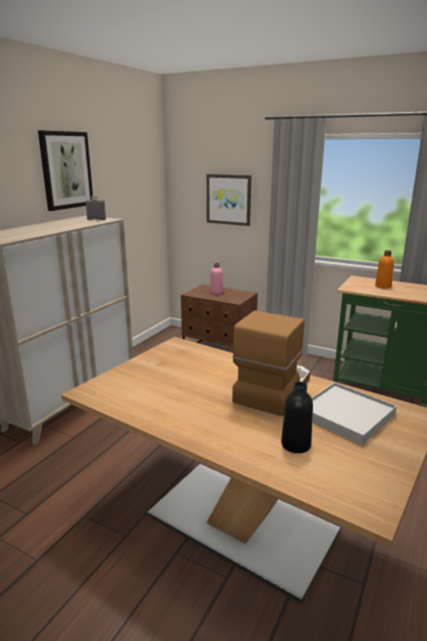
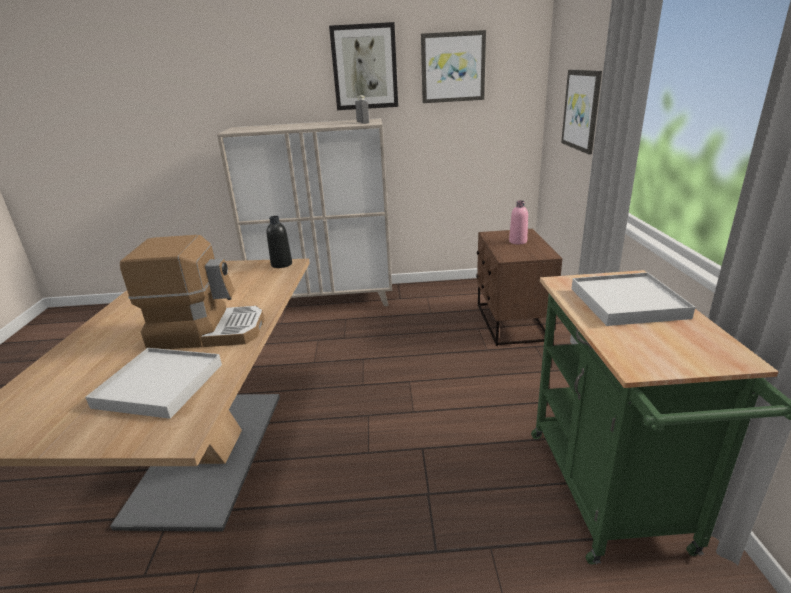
camera: 60 degrees right, 5 degrees up
black bottle [281,382,313,453] -> black bottle moved to [266,216,292,268]
orange bottle [375,250,394,289] -> white tray [572,272,695,326]
none -> picture [421,30,486,103]

